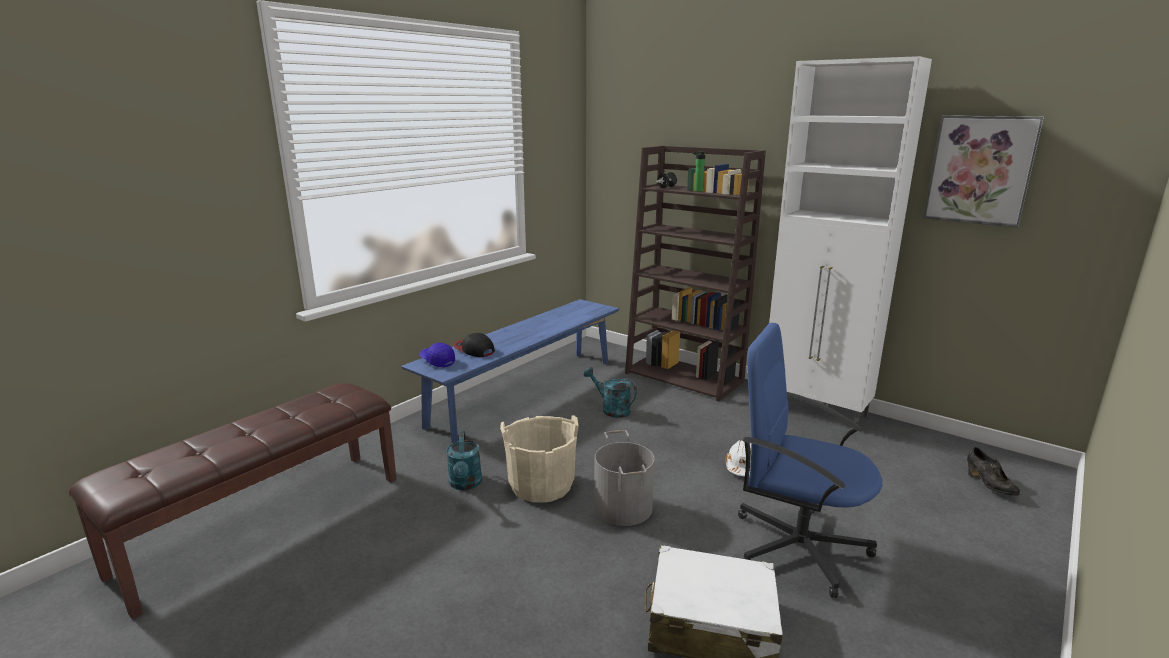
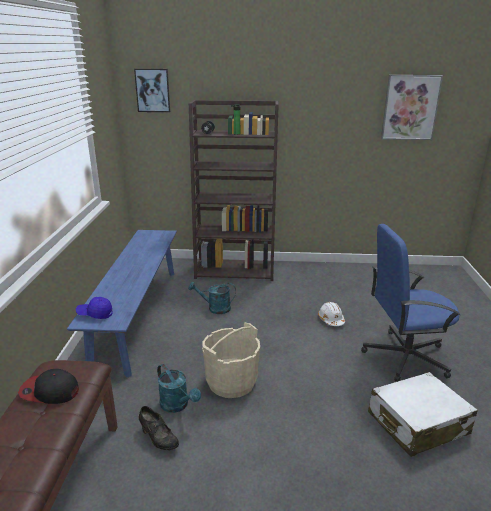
camera: 35 degrees left, 5 degrees up
cap [453,333,495,357] -> cap moved to [18,369,79,404]
grey bucket [594,430,654,526] -> none
white cabinet [769,56,932,425] -> none
black shoe [967,447,1020,496] -> black shoe moved to [139,406,179,450]
none -> picture [134,69,170,112]

